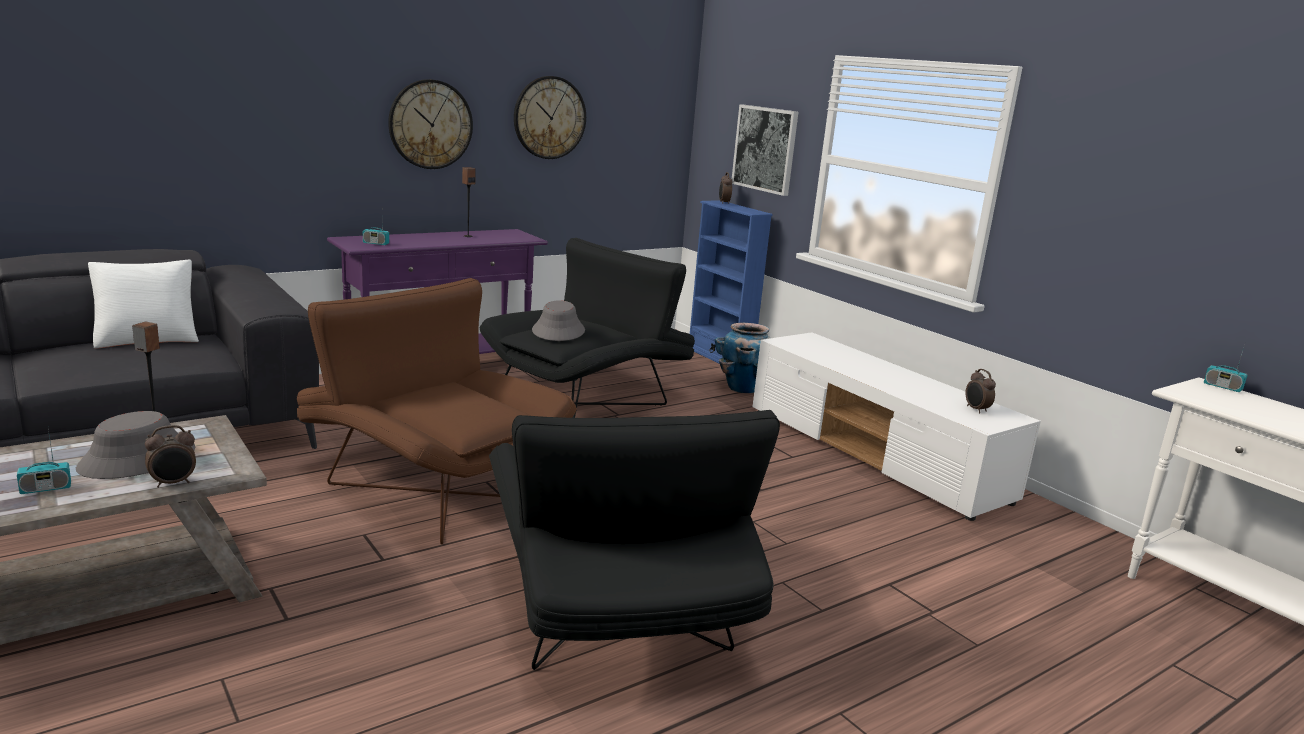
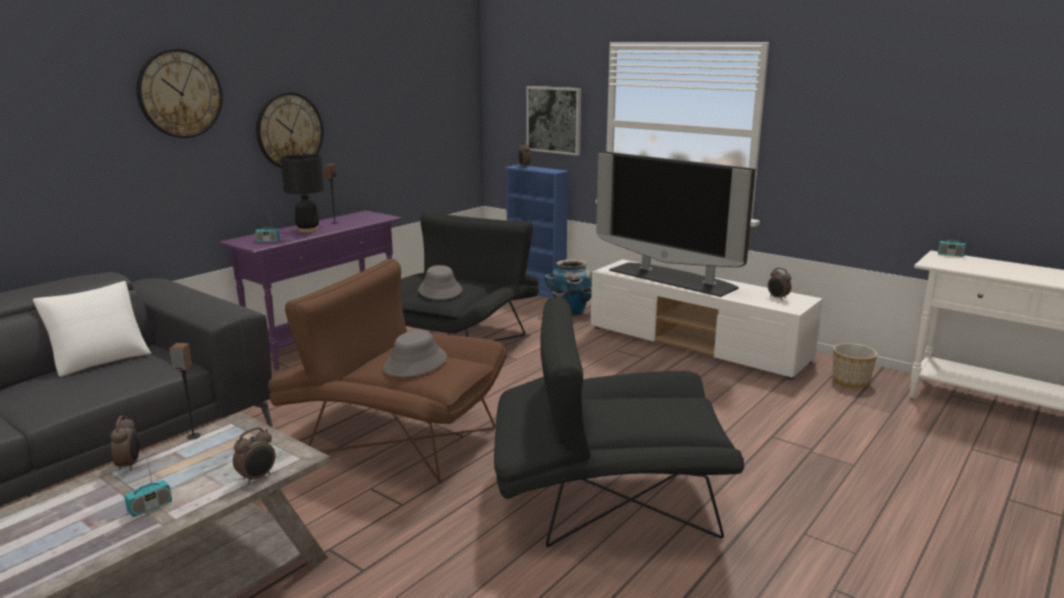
camera: 15 degrees left, 0 degrees up
grey hat [76,411,195,479] -> grey hat moved to [383,330,447,377]
black armchair [489,410,780,670] -> black armchair turned 120 degrees clockwise [494,297,744,547]
wall clock [514,76,586,159] -> wall clock moved to [136,49,223,138]
none -> alarm clock [111,415,139,471]
none -> black table lamp [281,154,324,233]
none -> television [596,151,755,297]
none -> planter [833,343,878,388]

